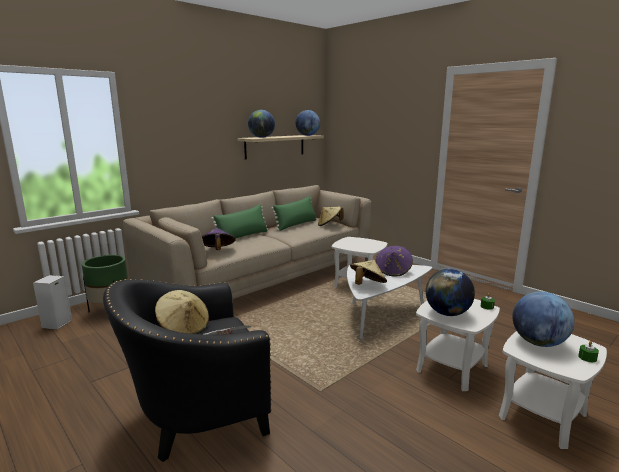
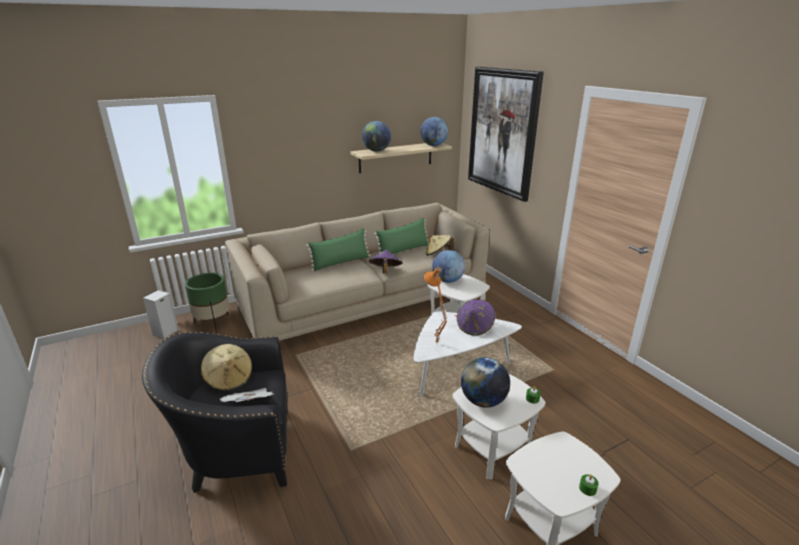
camera: 15 degrees right, 10 degrees up
purple hat [202,228,236,250] -> purple hat moved to [369,249,403,274]
beige hat [350,260,387,285] -> orange table lamp [424,267,447,343]
globe [512,291,575,347] -> globe moved to [432,250,465,283]
none -> picture [468,67,544,202]

